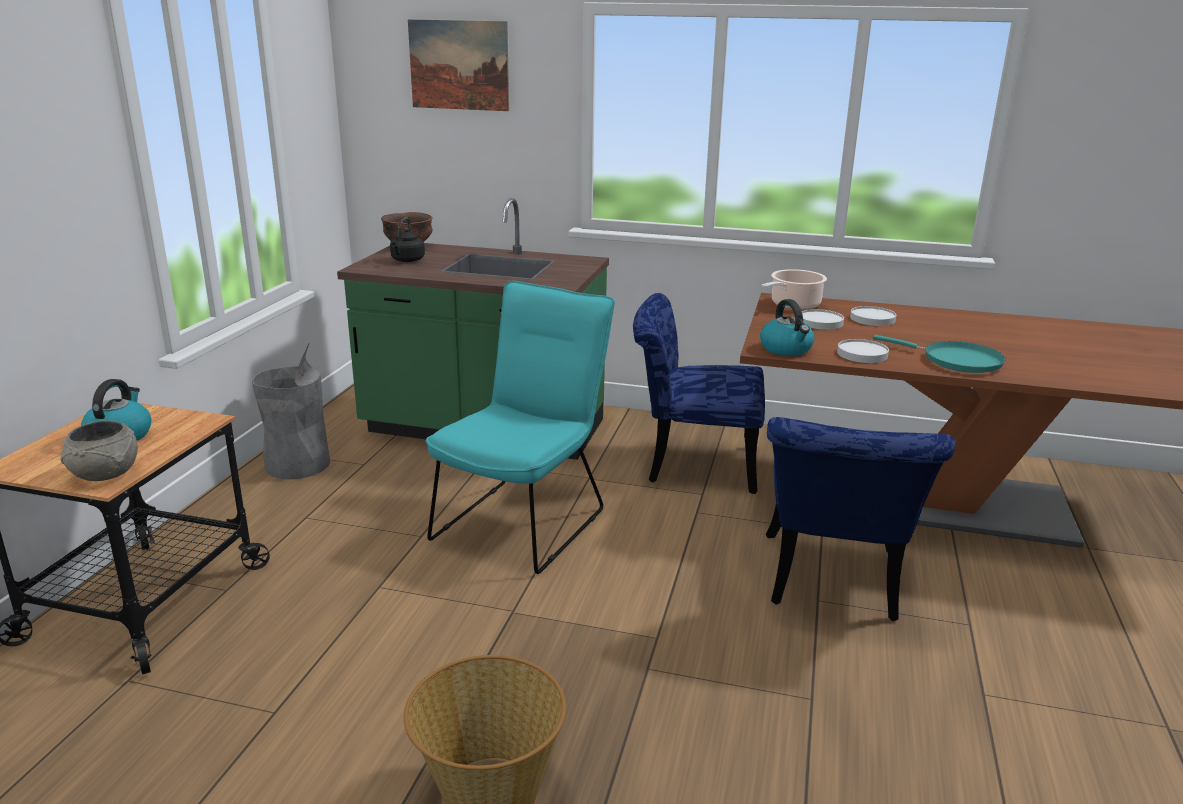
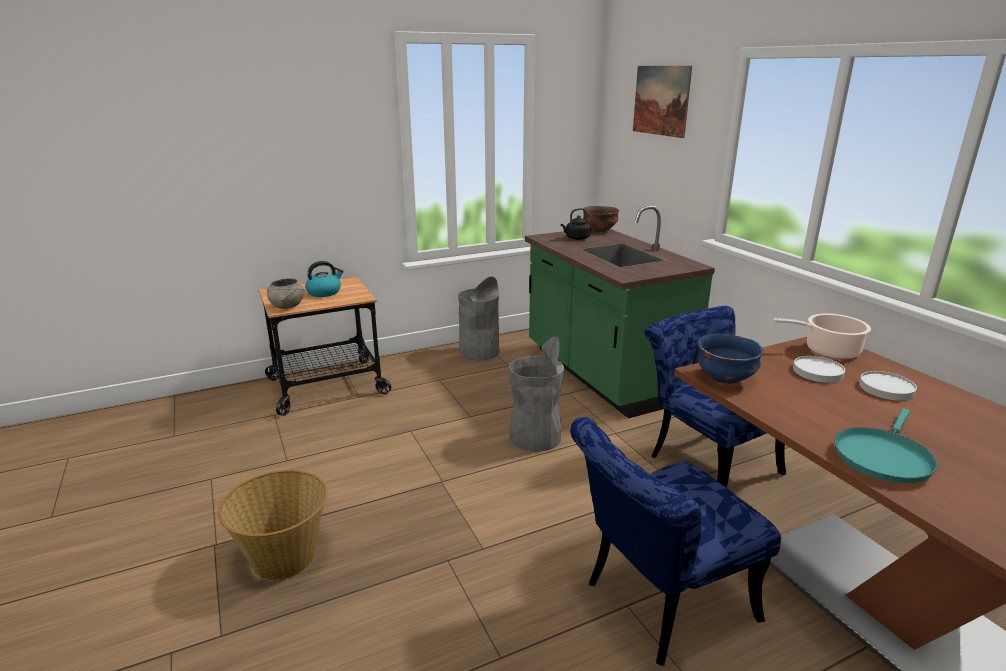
camera: 50 degrees right, 0 degrees up
turquoise chair [426,281,615,574] -> grey trash can [509,336,564,452]
kettle [760,299,814,356] -> blue bowl [697,334,763,383]
white plate [837,339,889,363] -> none
turquoise frying pan [873,335,1006,373] -> turquoise frying pan turned 45 degrees clockwise [834,408,938,483]

